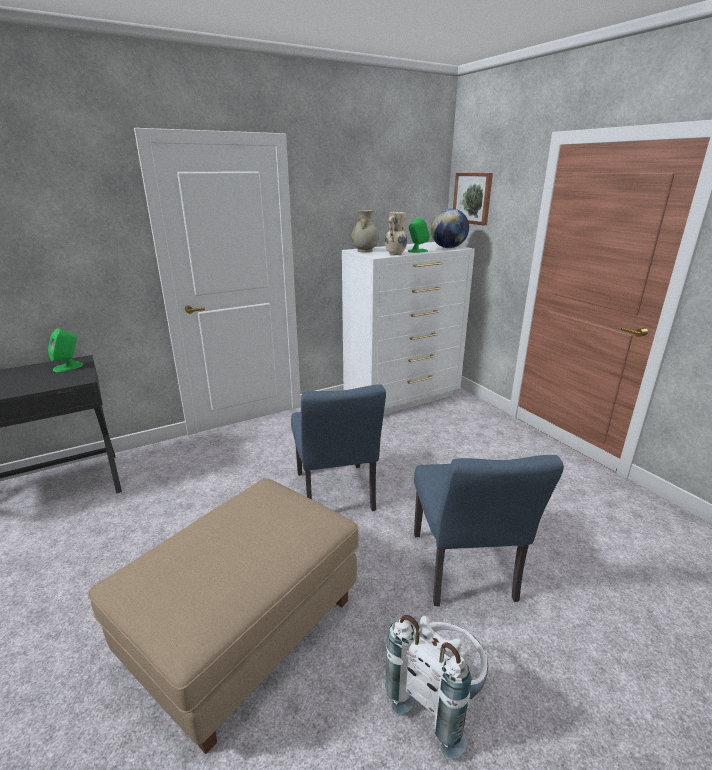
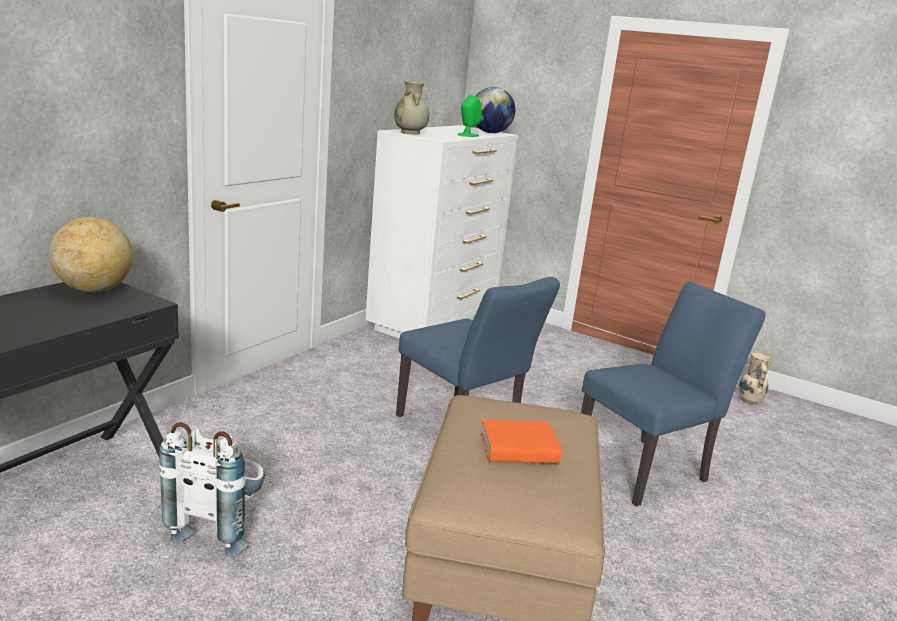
camera: 30 degrees left, 5 degrees down
green speaker [48,328,83,372] -> globe [49,217,133,293]
beige vase [385,211,407,255] -> beige vase moved to [739,353,772,404]
white backpack [385,615,488,758] -> white backpack moved to [159,422,265,556]
blue chair [414,455,564,606] -> blue chair turned 90 degrees counterclockwise [581,281,766,507]
picture [453,173,493,226] -> none
none -> orange book [481,420,562,463]

